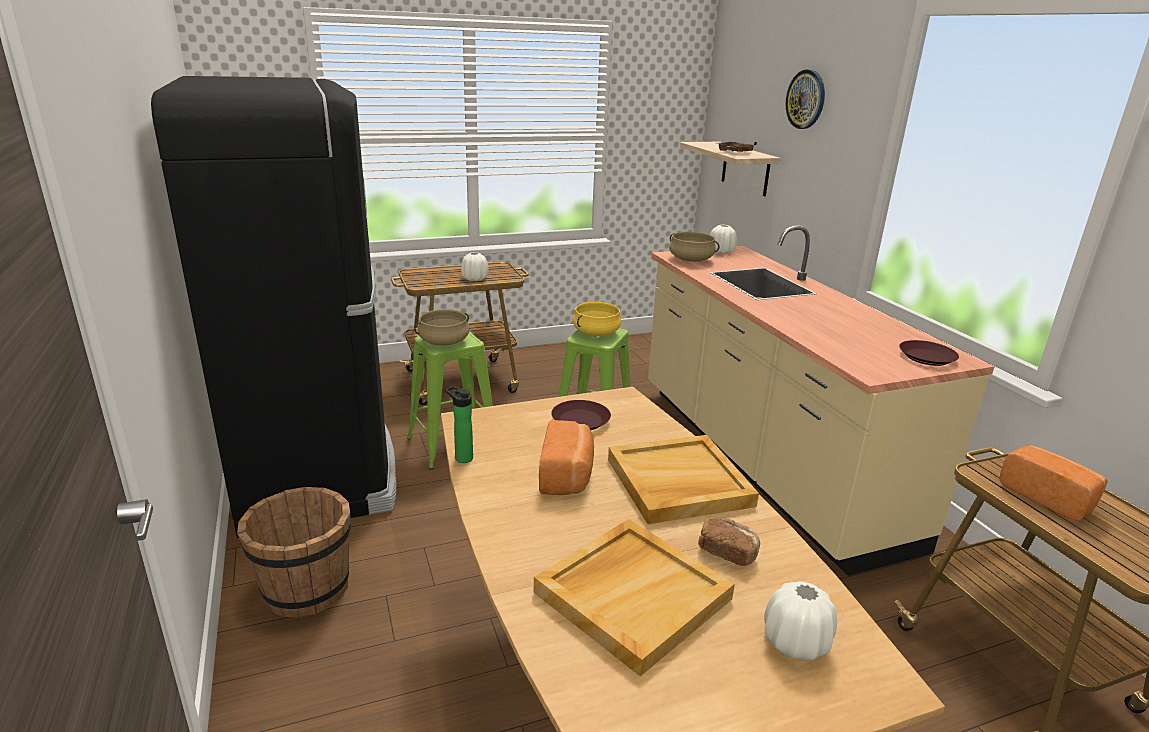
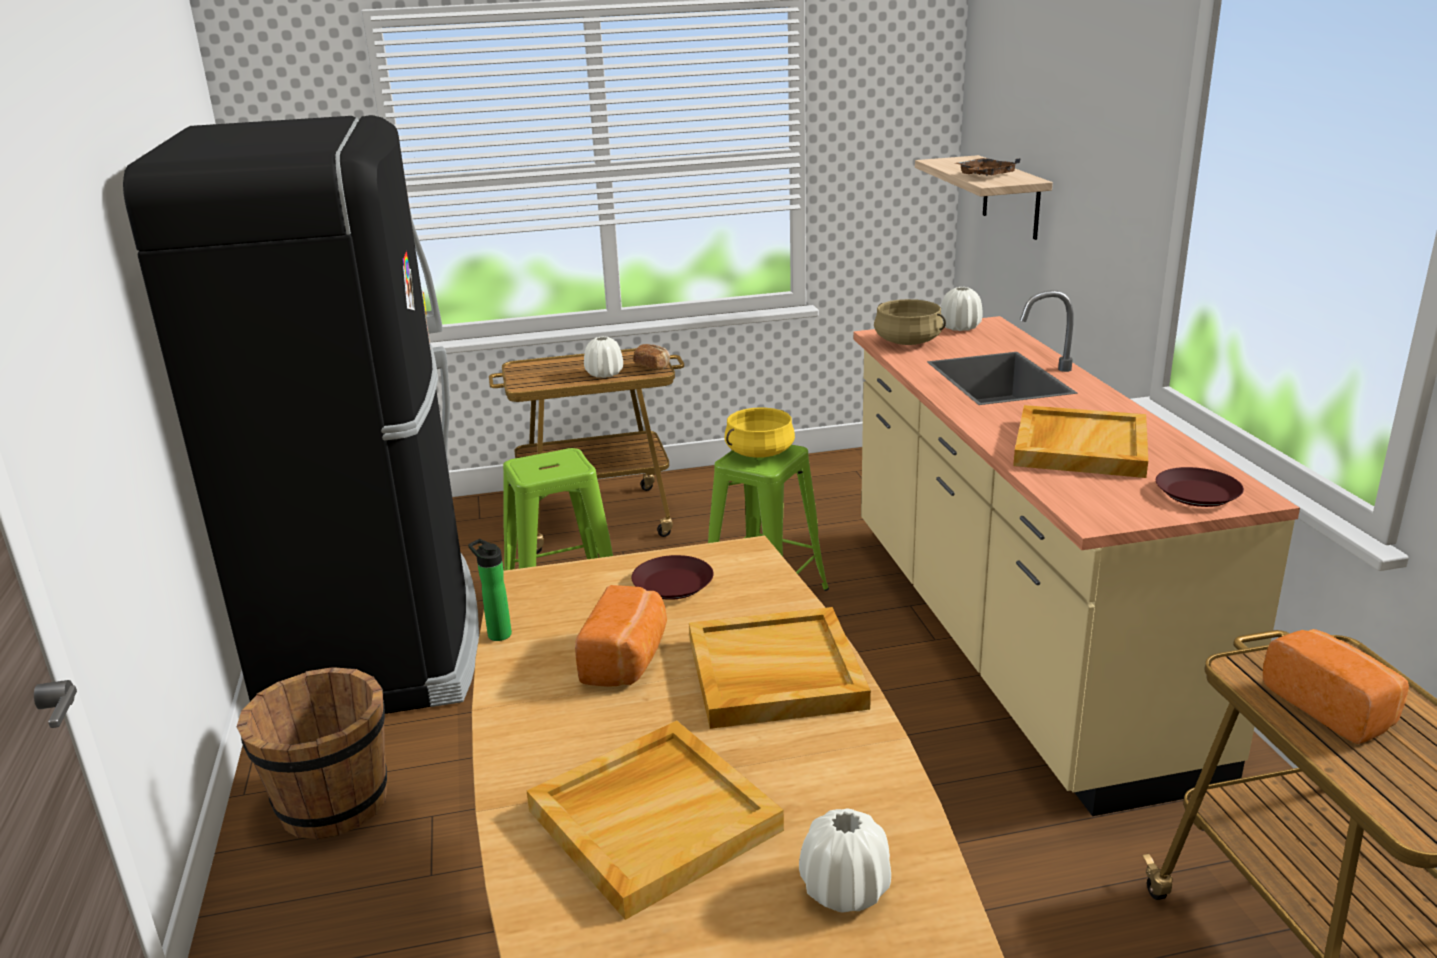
camera: 10 degrees right, 0 degrees up
beige cooking pot [414,309,470,346] -> none
bread [698,517,760,566] -> bread moved to [633,344,670,370]
wall clock [786,70,825,129] -> none
none -> beige tray [1013,405,1148,478]

